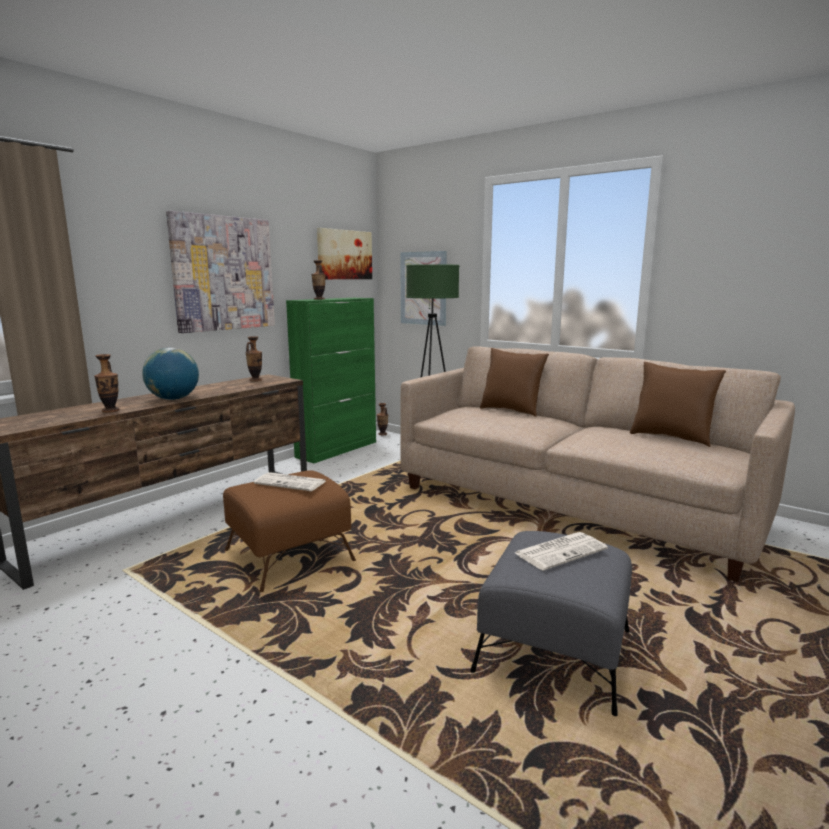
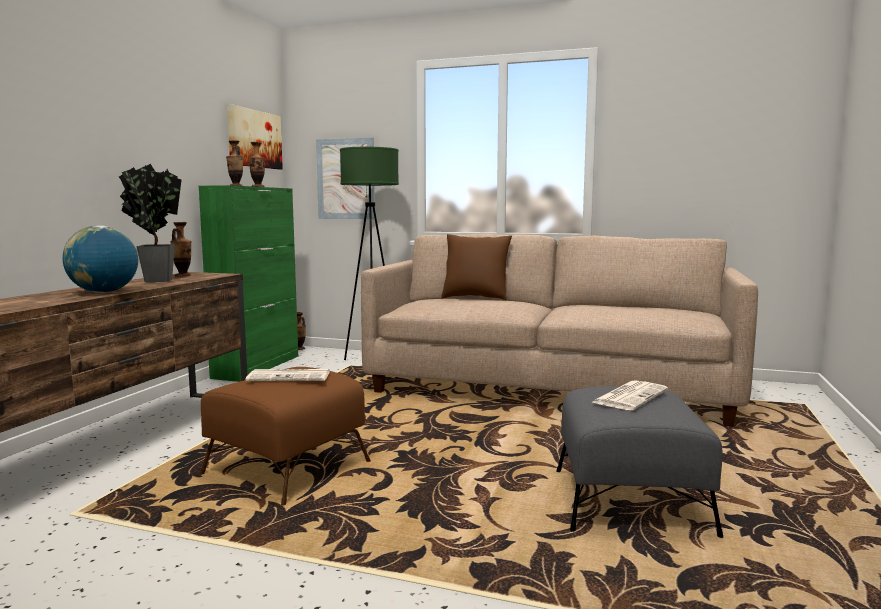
camera: 20 degrees left, 5 degrees down
vase [94,354,120,413] -> vase moved to [249,142,265,187]
picture [166,211,275,333] -> none
brown pillow [630,362,726,447] -> none
none -> potted plant [119,164,182,282]

